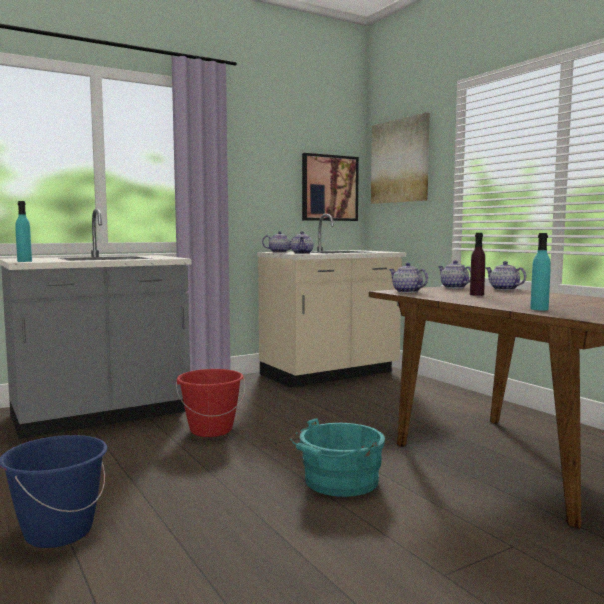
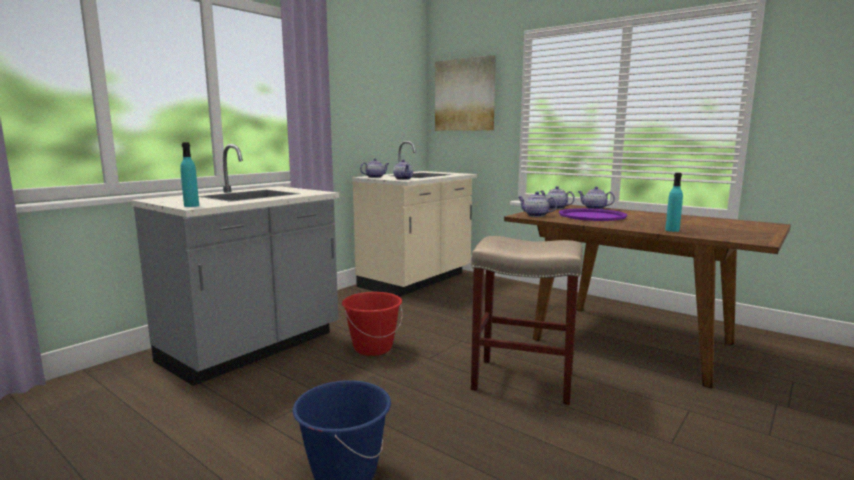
camera: 20 degrees left, 5 degrees up
turquoise bucket [290,418,385,497] -> beige stool [471,236,583,405]
picture [302,153,359,221] -> none
purple bottle [470,233,485,296] -> purple tray [559,208,627,221]

